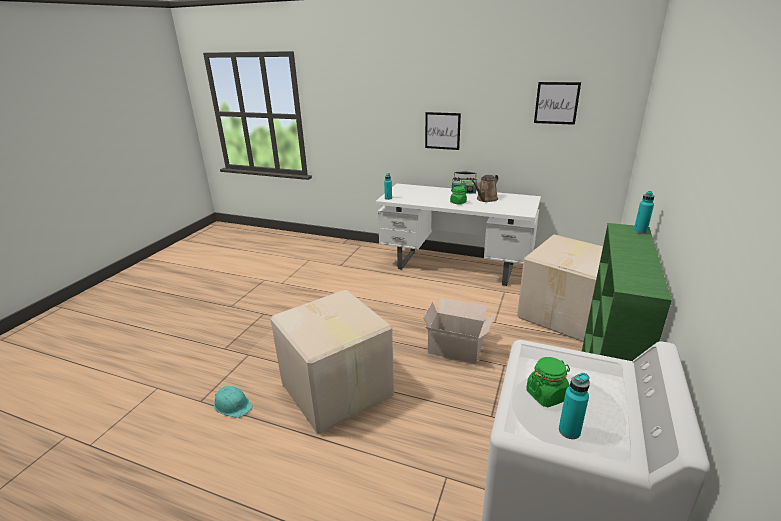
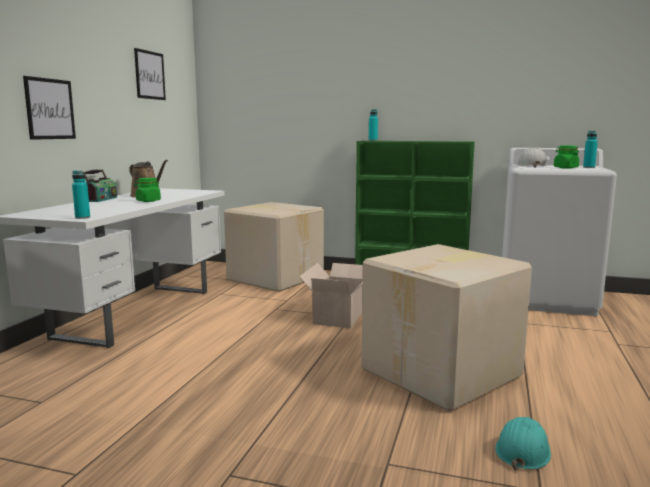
camera: 95 degrees left, 15 degrees down
none -> white hard hat [517,147,548,168]

